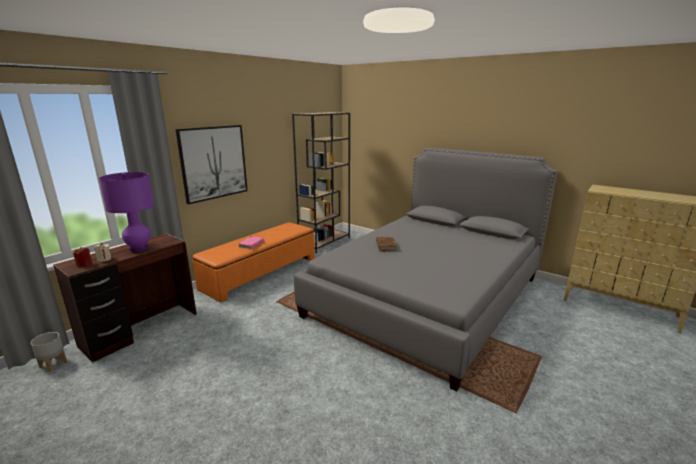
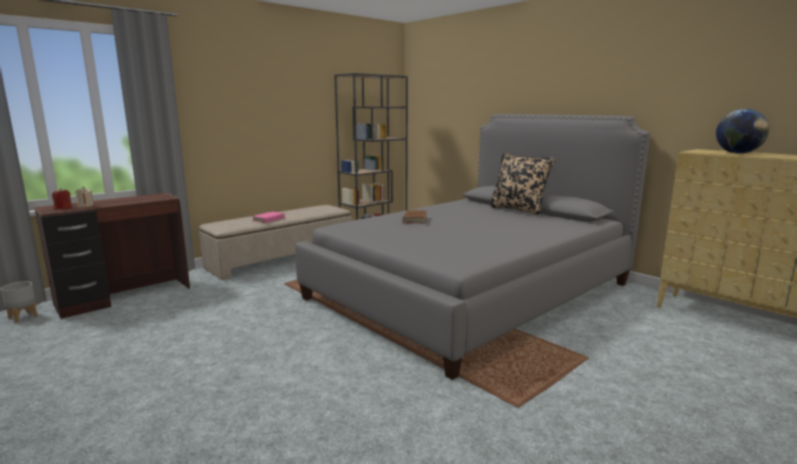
camera: 10 degrees right, 5 degrees down
purple table lamp [99,172,154,252] -> none
picture [175,125,248,204] -> none
orange bench [193,223,315,303] -> beige bench [199,205,352,280]
none -> black pillow [491,153,556,215]
none -> globe [716,109,769,154]

